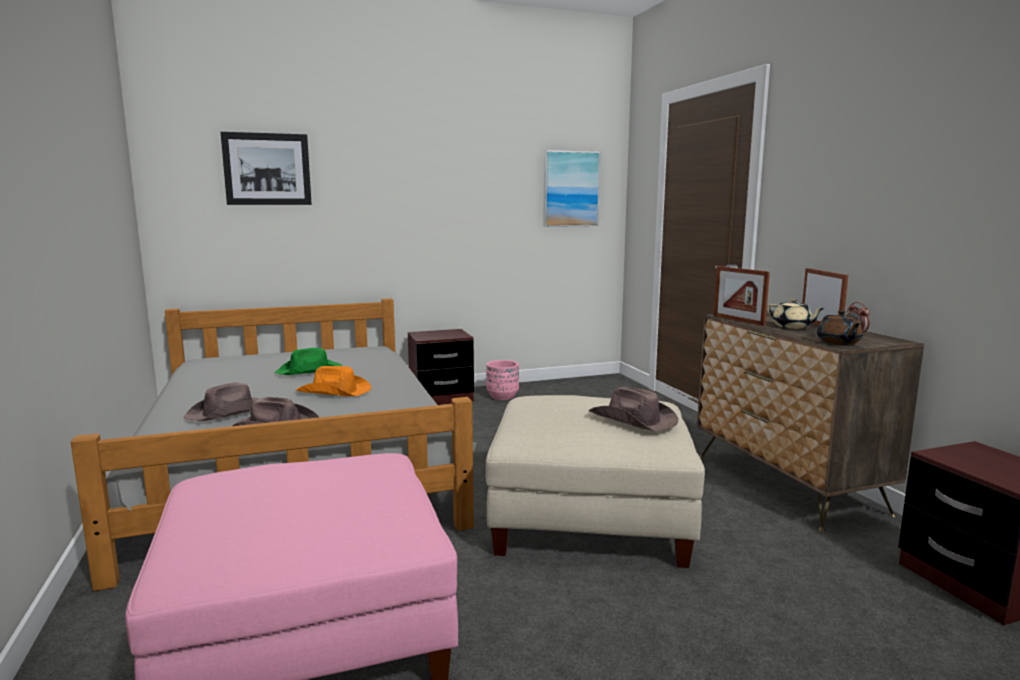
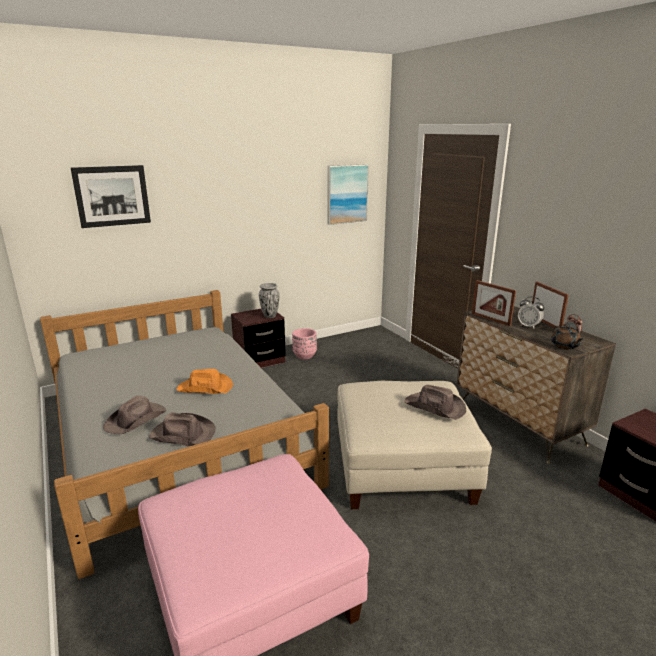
camera: 10 degrees left, 10 degrees up
green hat [275,348,342,375] -> none
beige teapot [767,298,825,329] -> alarm clock [518,297,544,329]
none -> vase [259,283,280,318]

